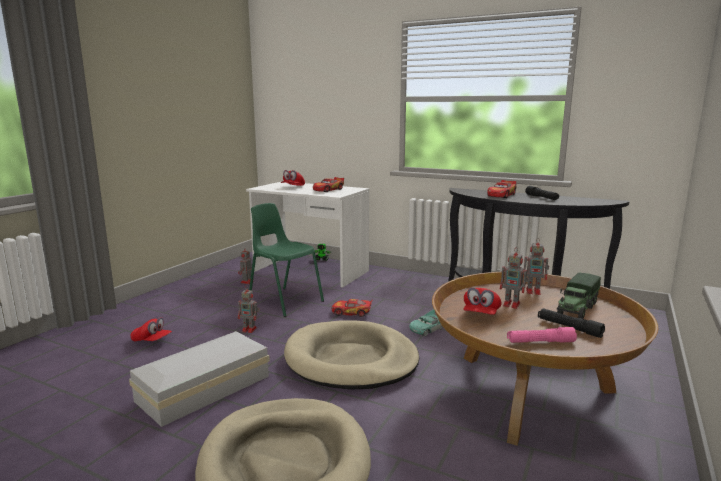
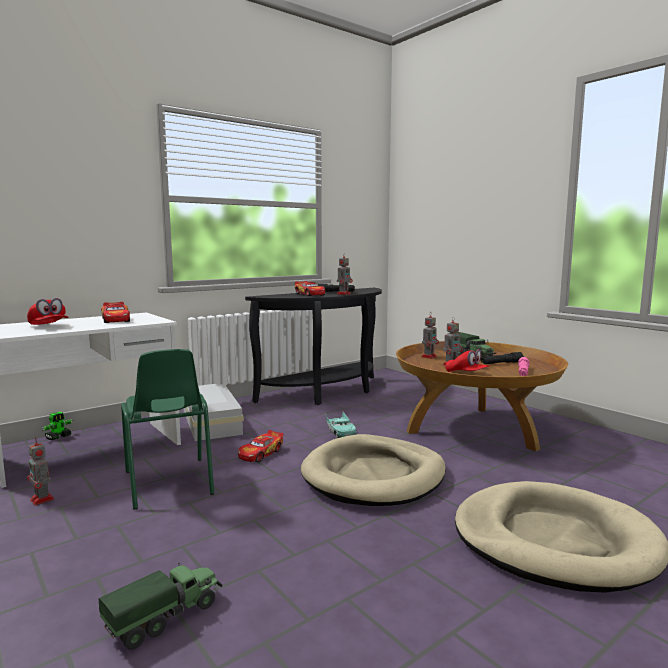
camera: 65 degrees left, 5 degrees down
white storage box [129,331,270,427] -> white storage box moved to [184,384,244,441]
red cap [130,317,172,342] -> toy truck [99,564,222,650]
toy robot [238,286,260,333] -> toy robot moved to [337,253,353,295]
green chair [249,203,324,317] -> green chair turned 90 degrees counterclockwise [121,349,214,510]

